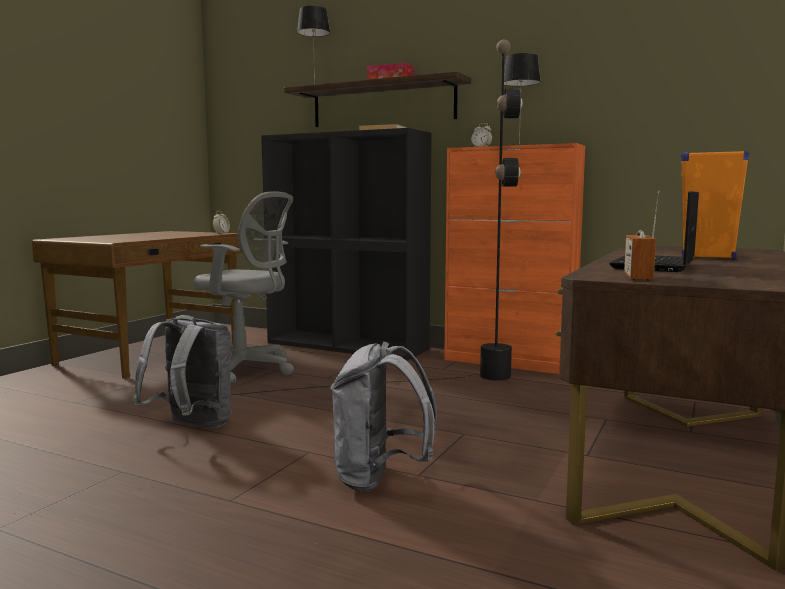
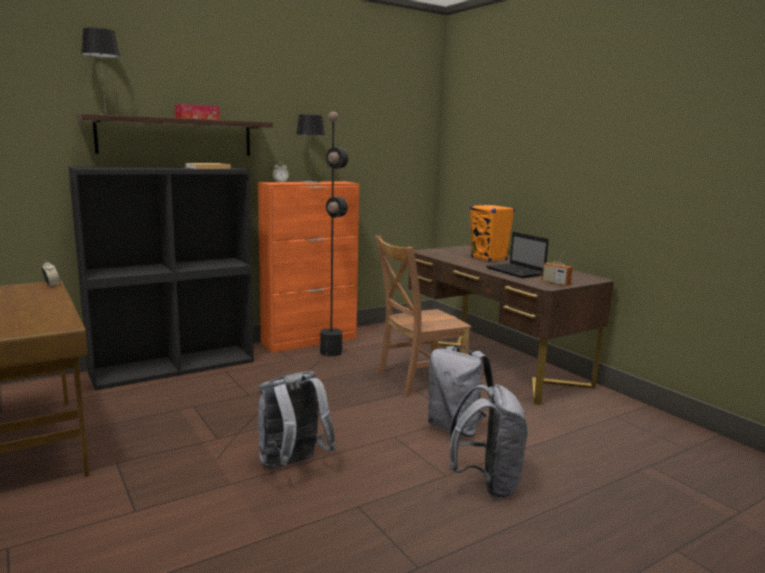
camera: 60 degrees left, 5 degrees up
grey office chair [193,191,294,385] -> none
none -> brown chair [375,236,471,396]
none -> grey backpack [449,384,528,498]

